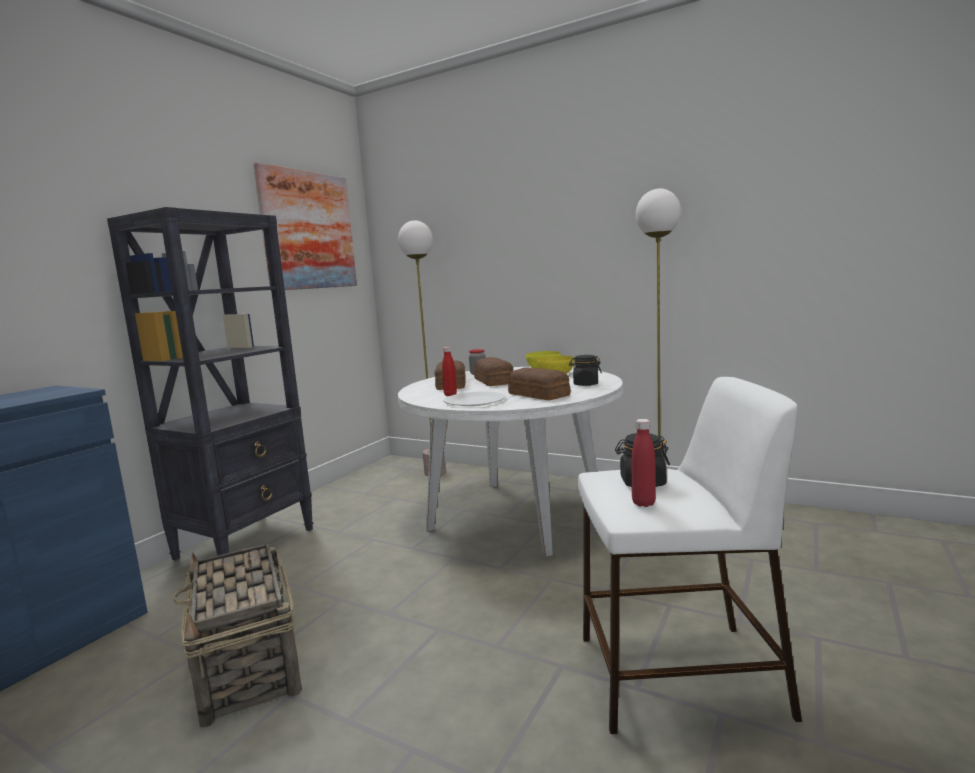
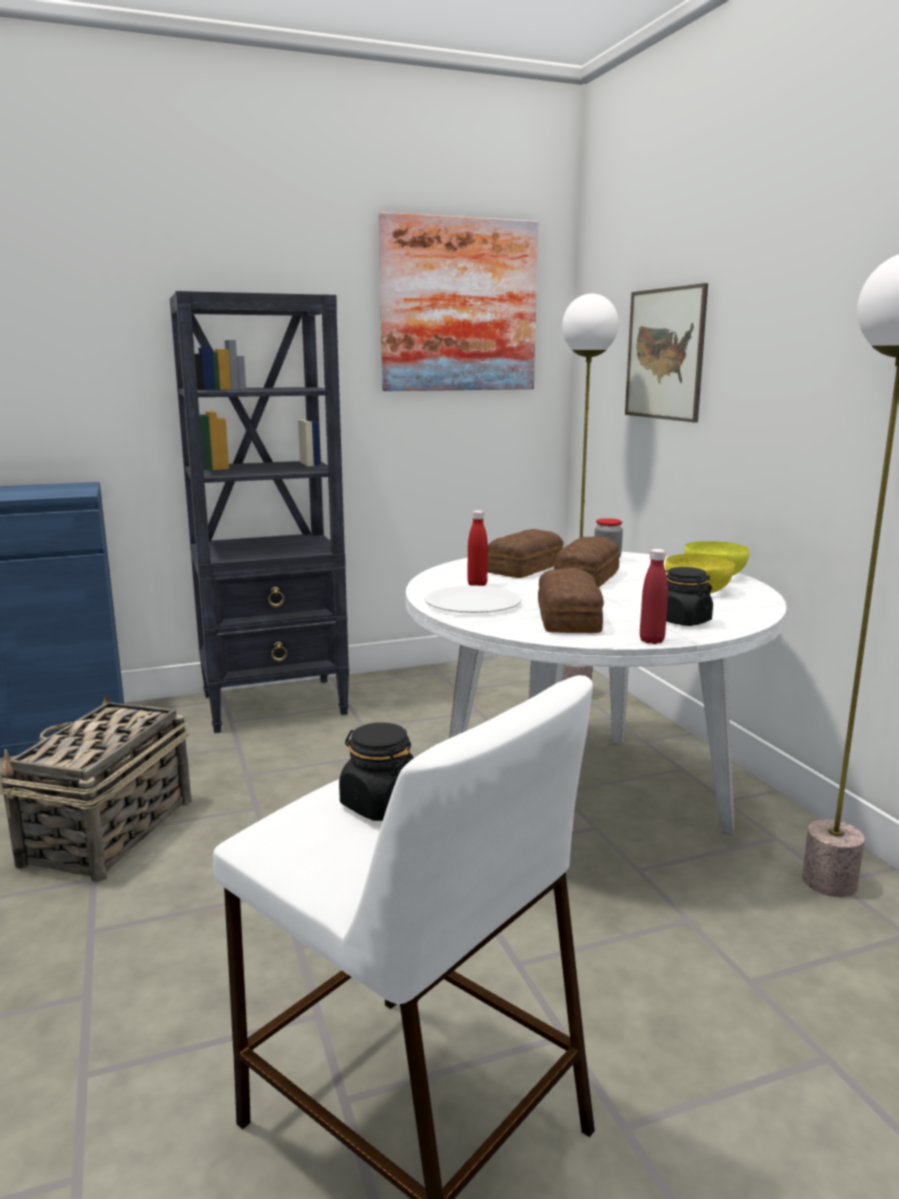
camera: 40 degrees right, 5 degrees up
red bottle [631,419,656,507] -> red bottle moved to [640,549,668,644]
none -> picture [625,283,708,423]

